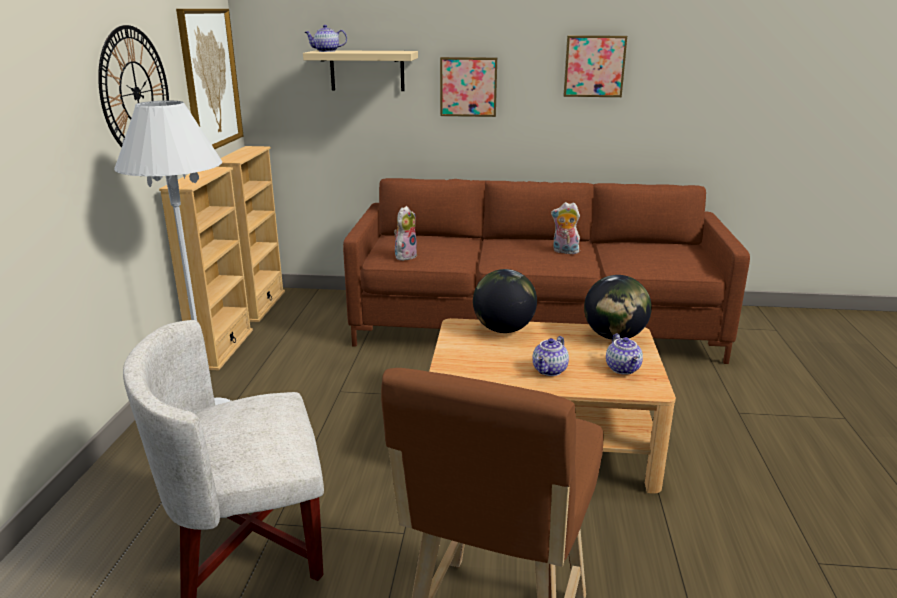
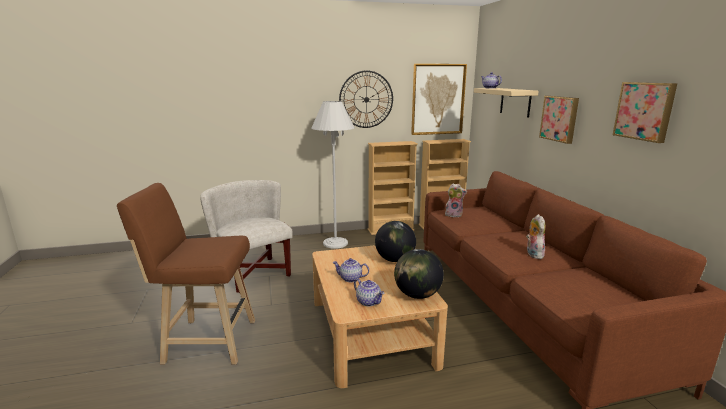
camera: 70 degrees right, 5 degrees down
teapot [606,333,643,375] -> teapot turned 105 degrees counterclockwise [354,279,385,306]

